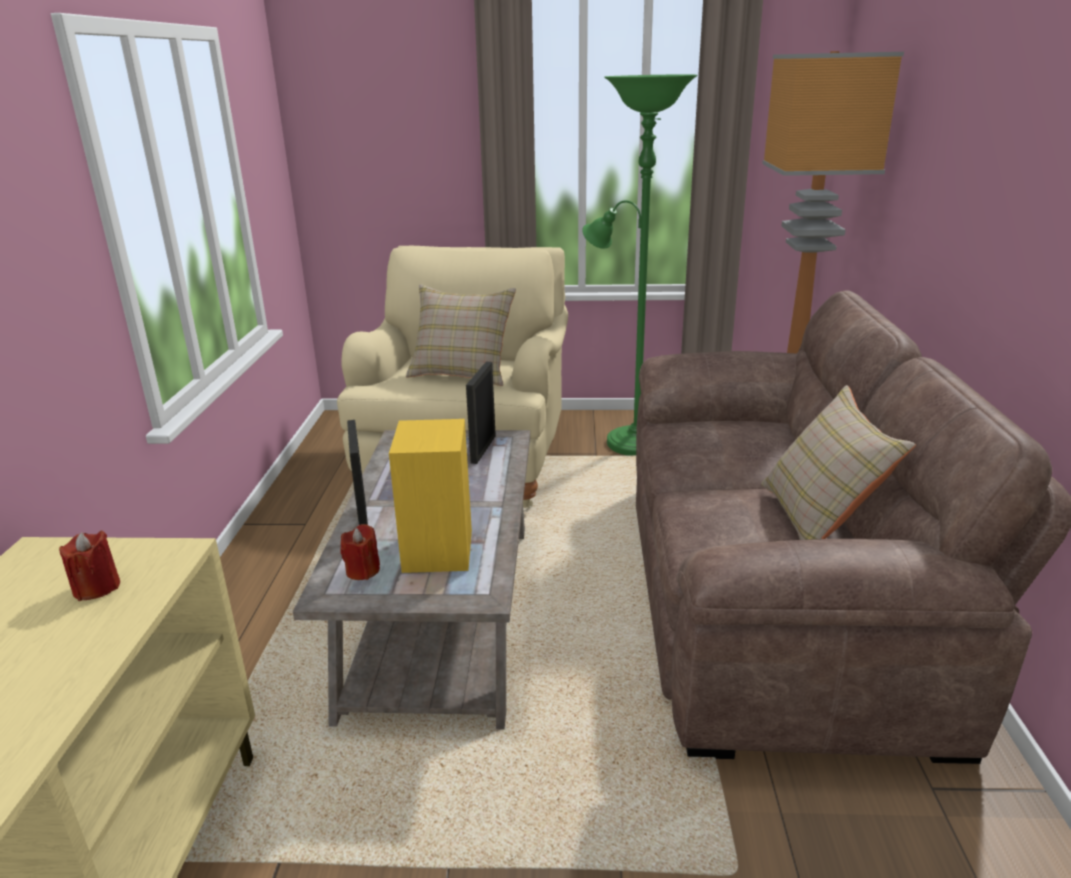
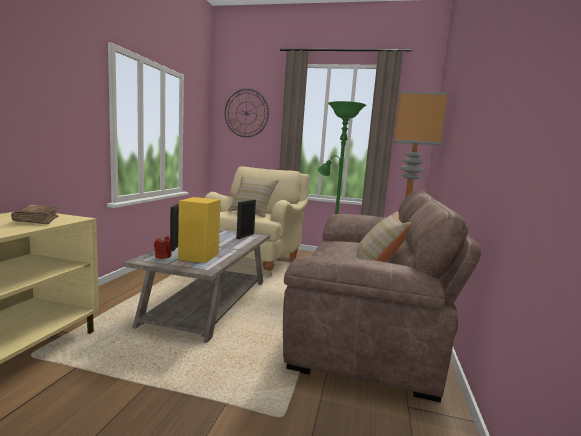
camera: 10 degrees right, 15 degrees down
red candle [59,531,120,601] -> brown book [11,205,59,224]
none -> wall clock [225,89,269,137]

